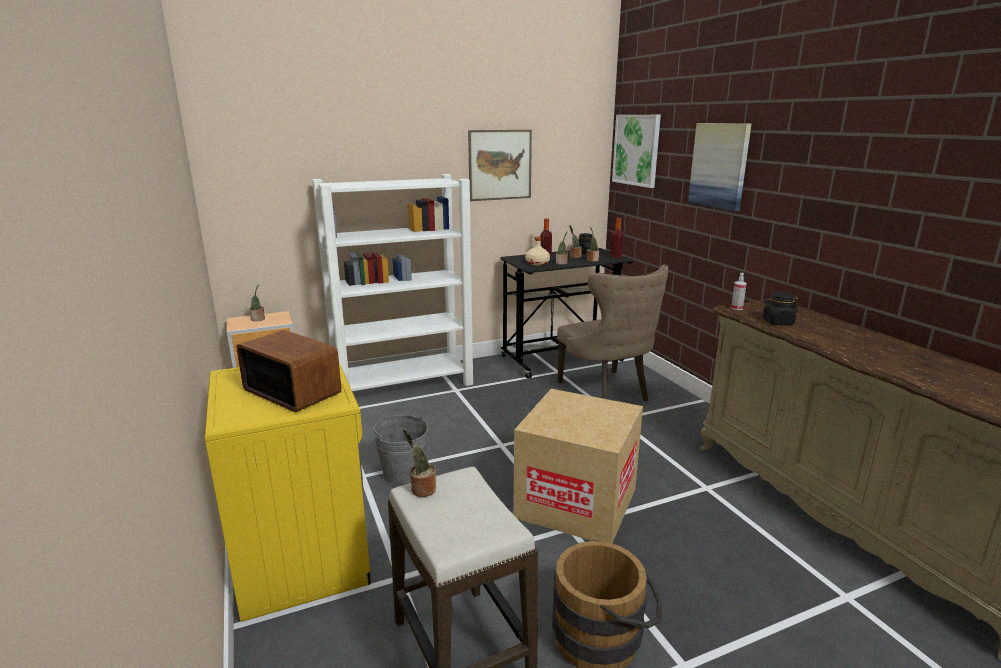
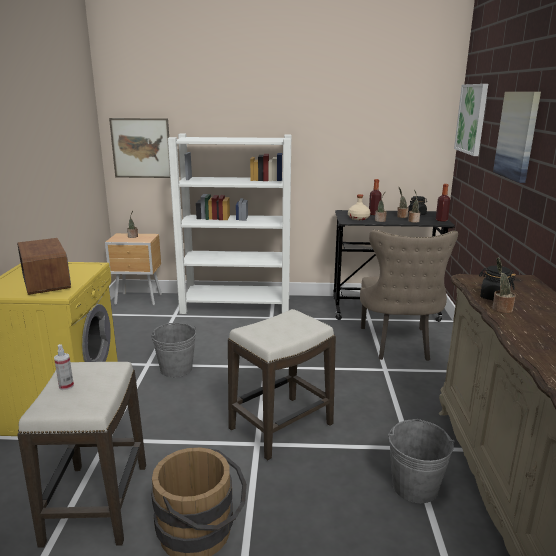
camera: 25 degrees right, 0 degrees up
potted plant [403,429,436,497] -> potted plant moved to [492,258,516,313]
picture [468,130,532,201] -> picture moved to [109,118,170,178]
cardboard box [513,389,643,544] -> stool [228,309,336,461]
spray bottle [731,273,747,310] -> spray bottle moved to [54,344,74,390]
none -> grey bucket [388,419,455,503]

